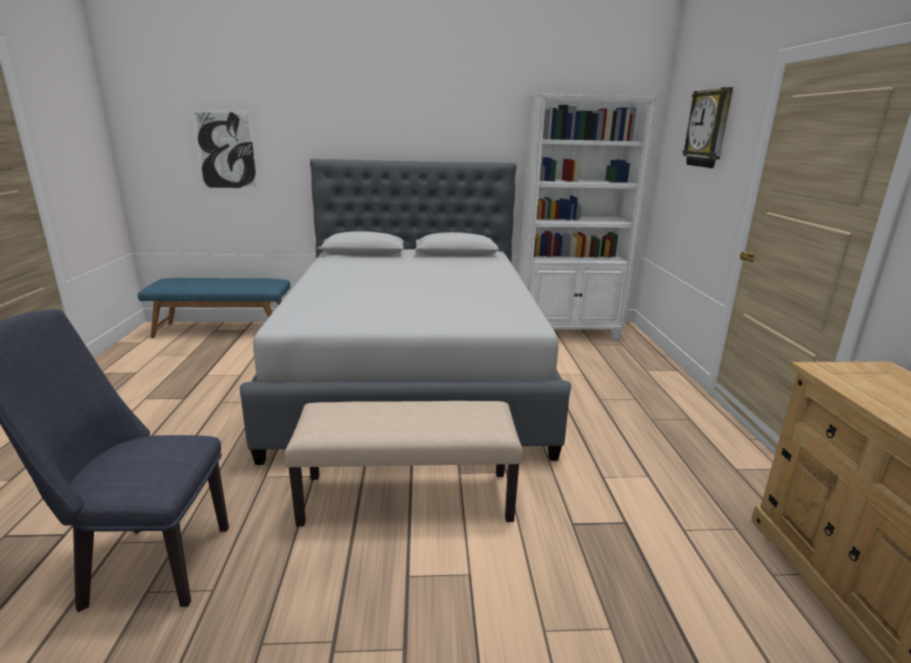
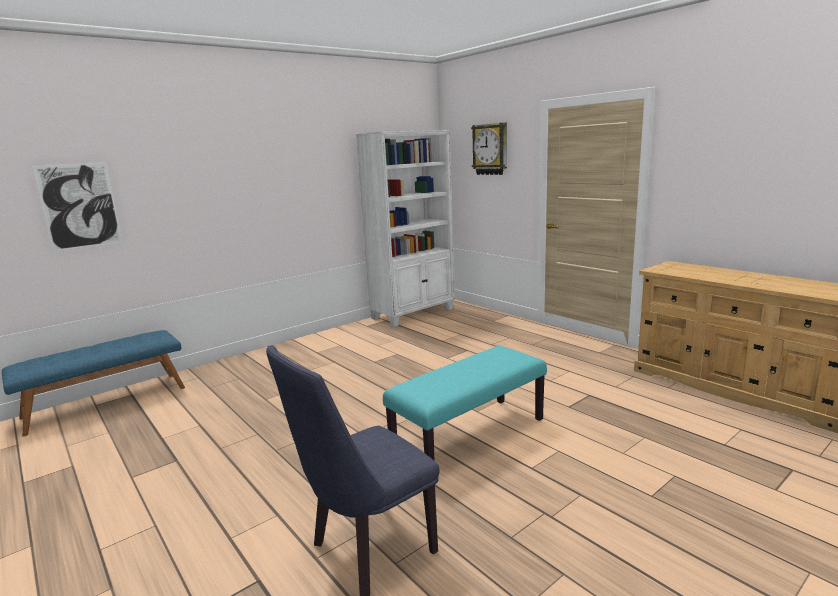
camera: 35 degrees left, 5 degrees down
grey bed [240,159,571,465] -> none
beige bench [285,401,523,527] -> turquoise bench [383,346,547,461]

